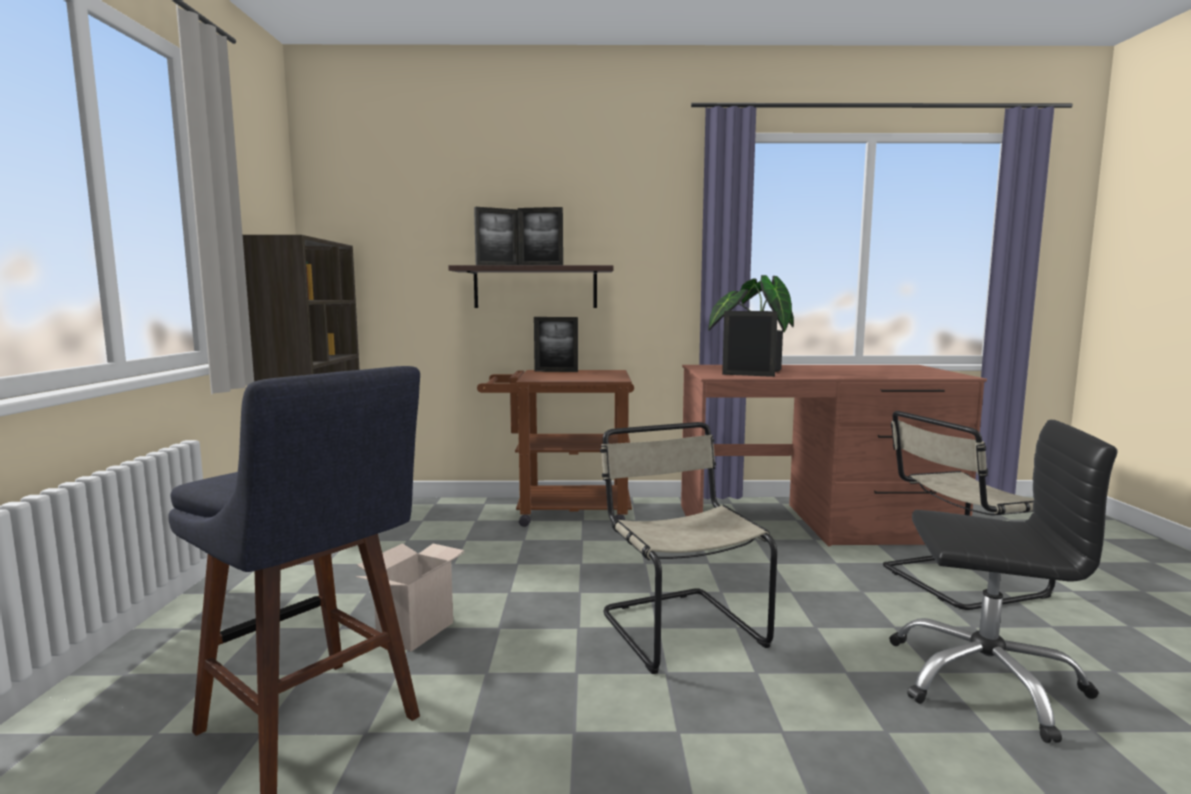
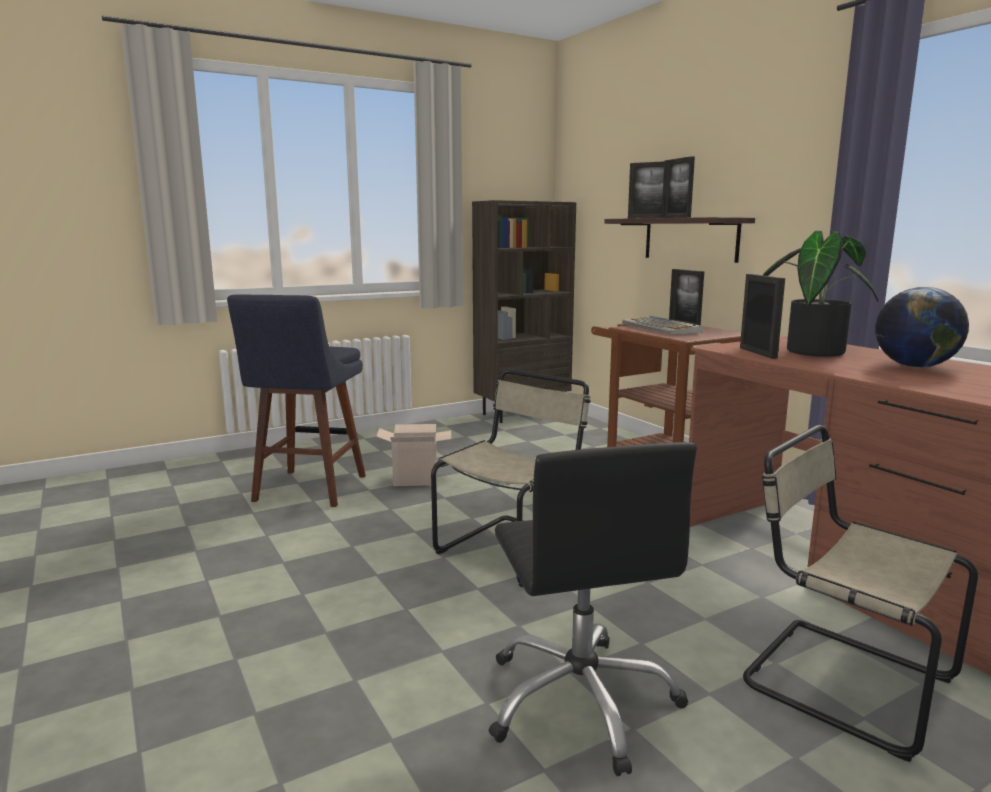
camera: 60 degrees right, 5 degrees up
none -> keyboard [622,316,703,335]
none -> globe [875,287,969,368]

